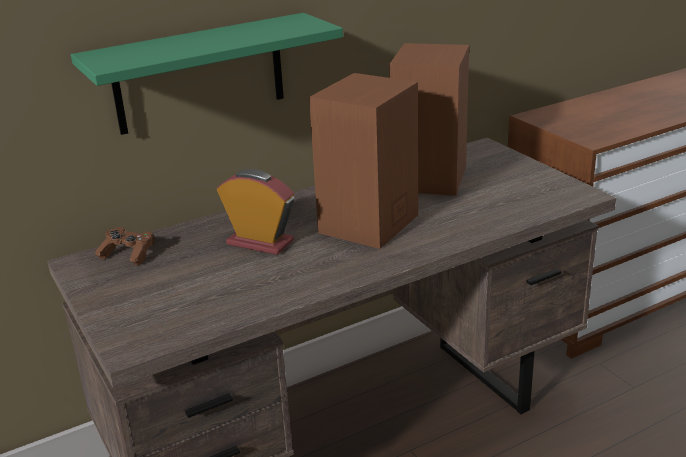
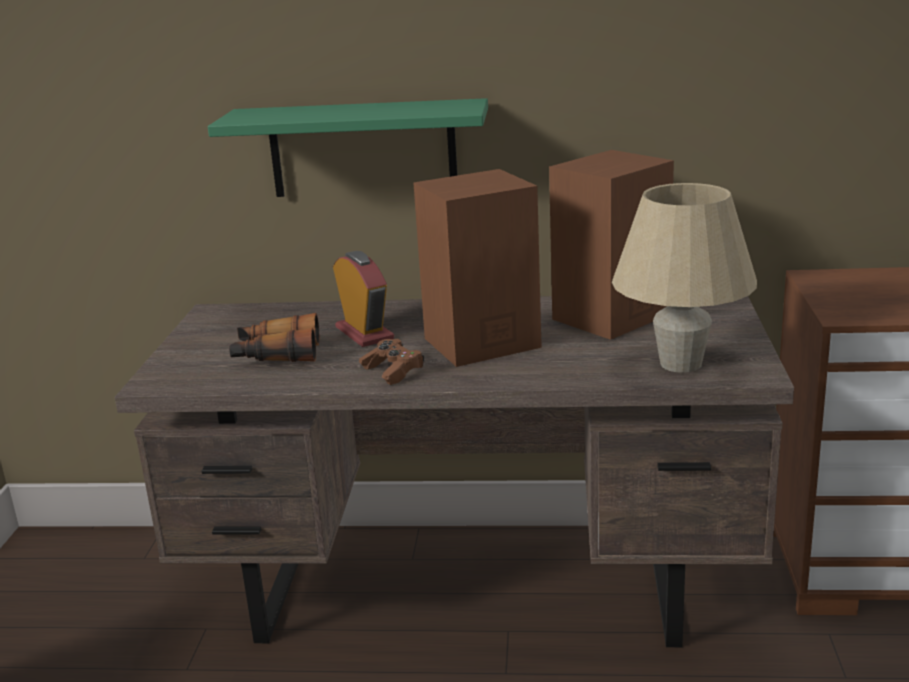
camera: 35 degrees right, 5 degrees down
brown game controller [95,227,155,265] -> brown game controller moved to [359,339,424,385]
none -> binoculars [229,313,319,362]
none -> beige table lamp [612,183,757,373]

